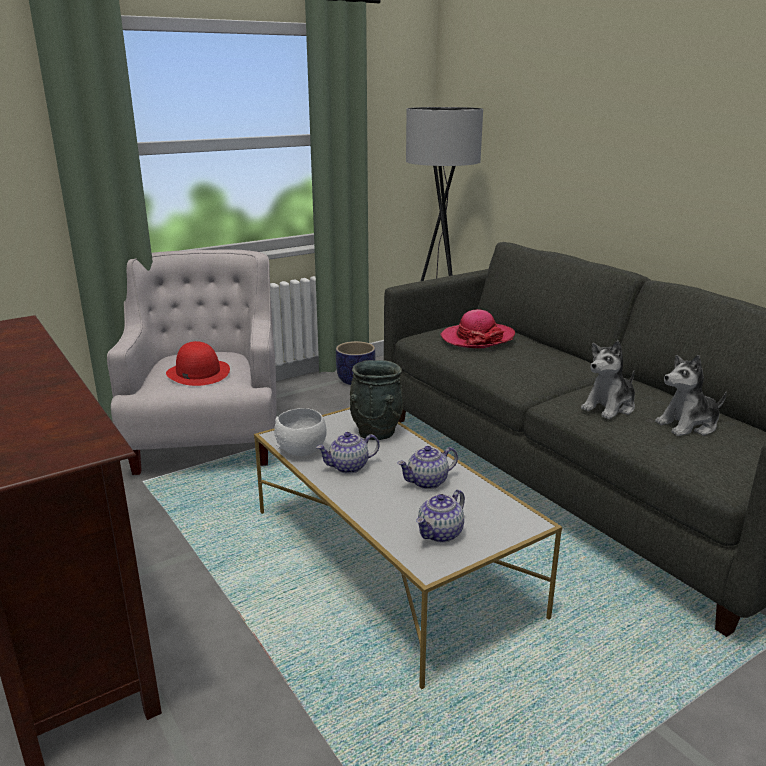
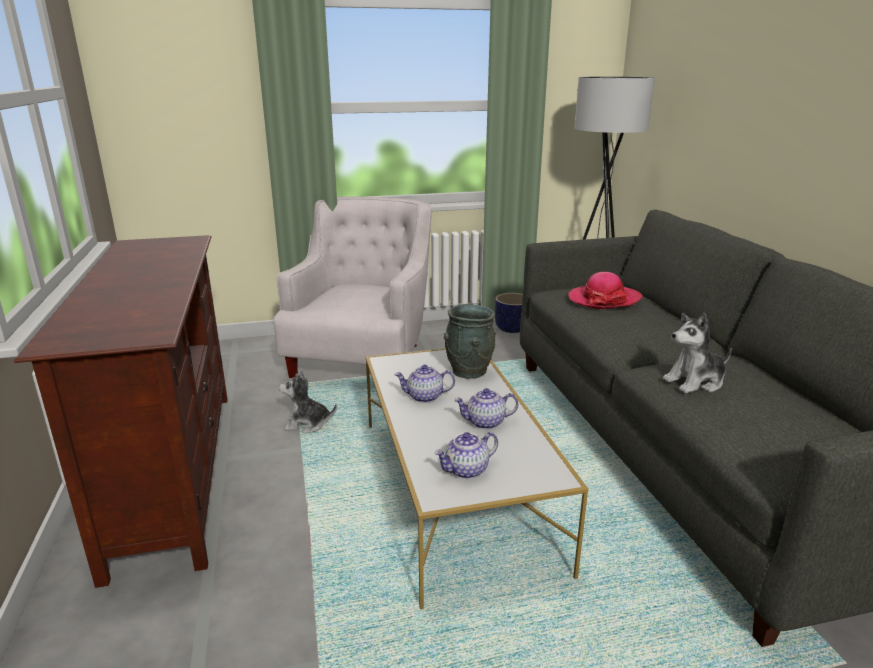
camera: 20 degrees right, 0 degrees up
red hat [166,341,230,386] -> none
white bowl [274,408,327,456] -> none
plush toy [655,355,727,436] -> plush toy moved to [279,371,337,433]

